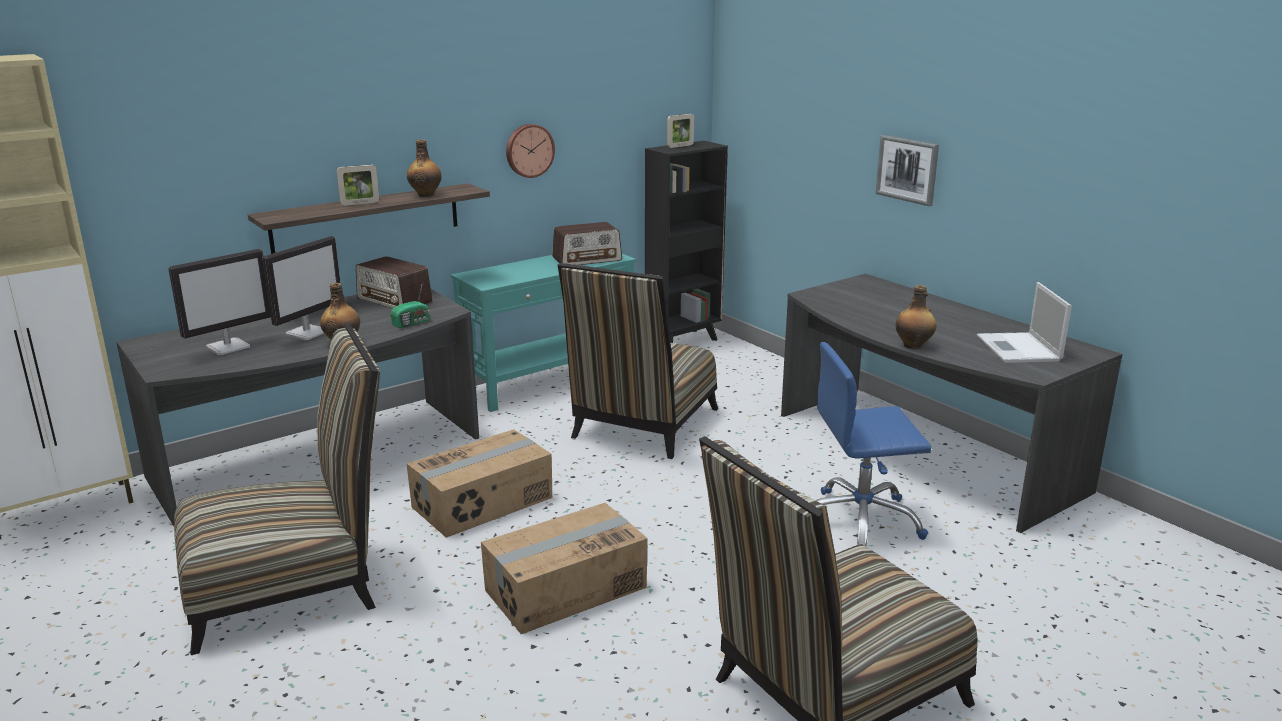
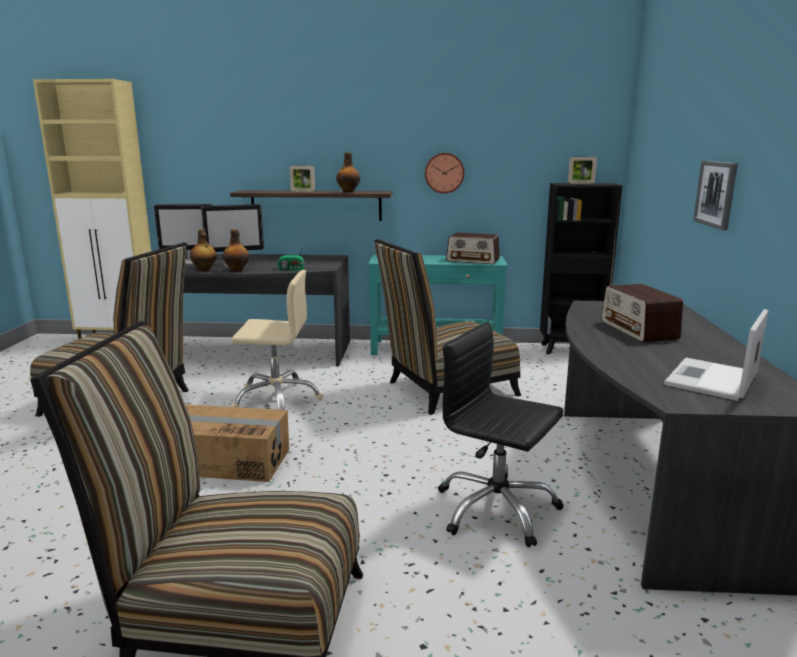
camera: 40 degrees right, 5 degrees down
radio [356,256,432,309] -> radio moved to [601,284,683,342]
cardboard box [407,429,552,538] -> beige office chair [231,270,324,410]
blue office chair [816,342,931,546] -> black office chair [438,322,564,547]
bottle [896,285,936,349] -> bottle moved to [190,229,217,271]

